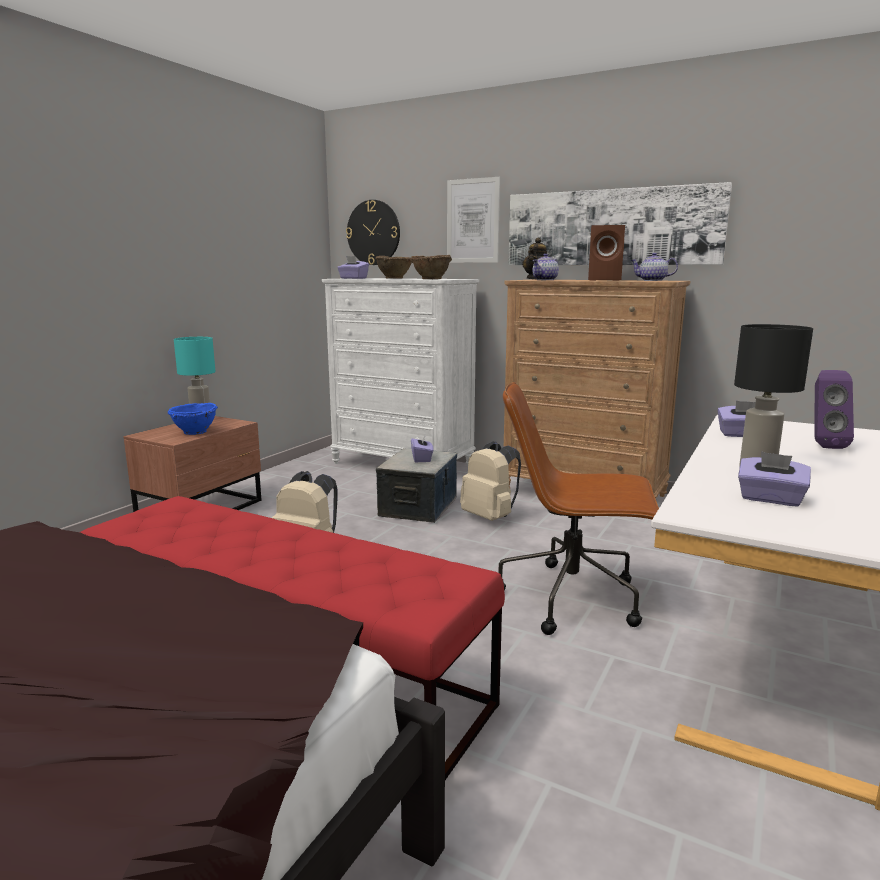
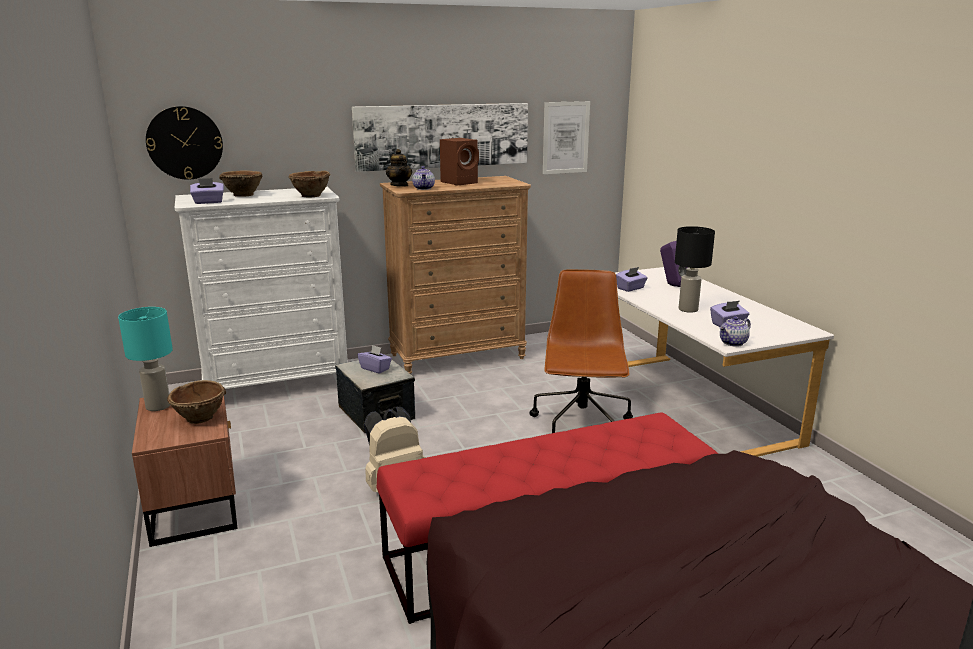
camera: 50 degrees left, 5 degrees up
blue bowl [168,403,218,435] -> brown bowl [167,380,226,424]
picture [447,177,500,263] -> picture moved to [543,101,590,174]
beige backpack [460,441,521,521] -> none
brown office chair [498,382,659,635] -> brown office chair turned 135 degrees clockwise [529,269,633,433]
teapot [630,253,678,281] -> teapot moved to [720,317,751,347]

